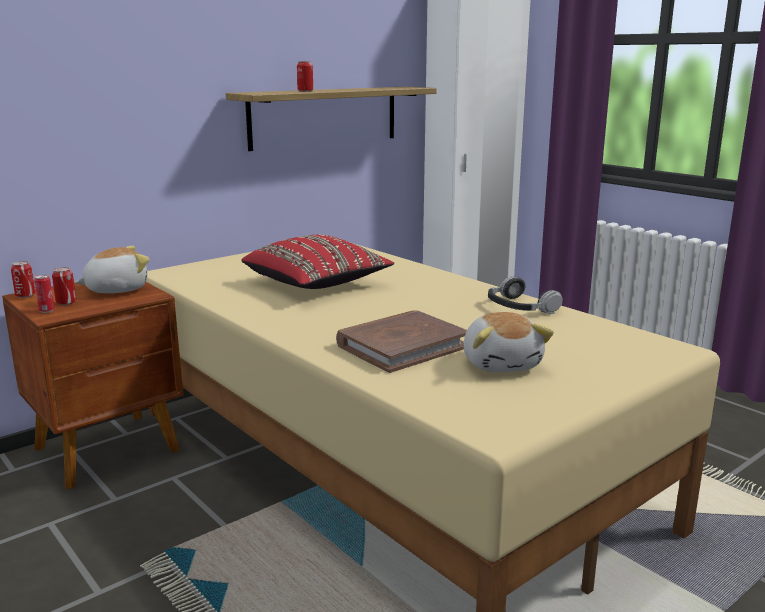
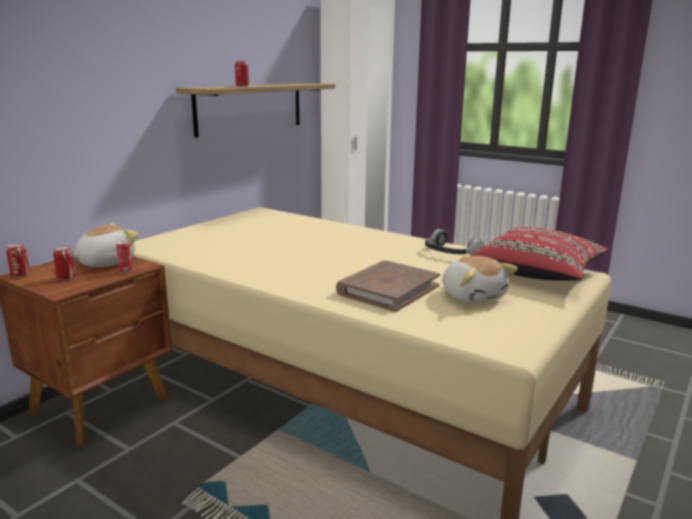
camera: 15 degrees left, 0 degrees up
can [34,275,55,313] -> can moved to [116,241,132,274]
red pillow [241,235,394,289] -> red pillow moved to [472,226,609,281]

